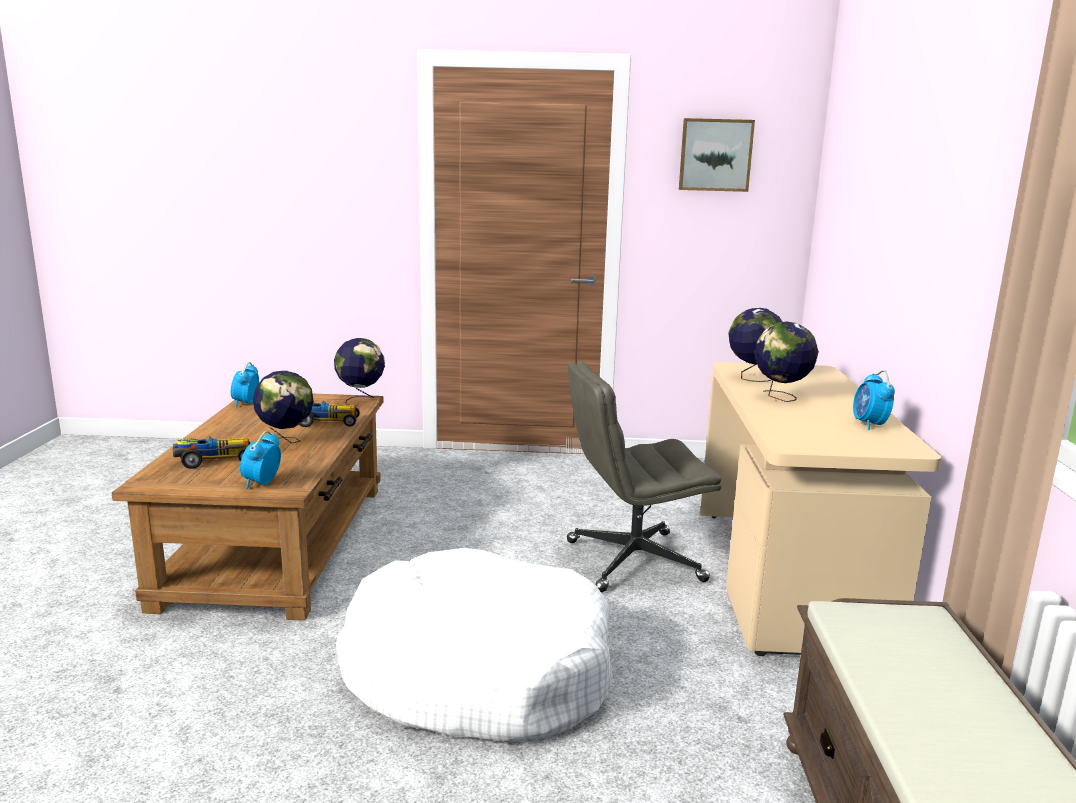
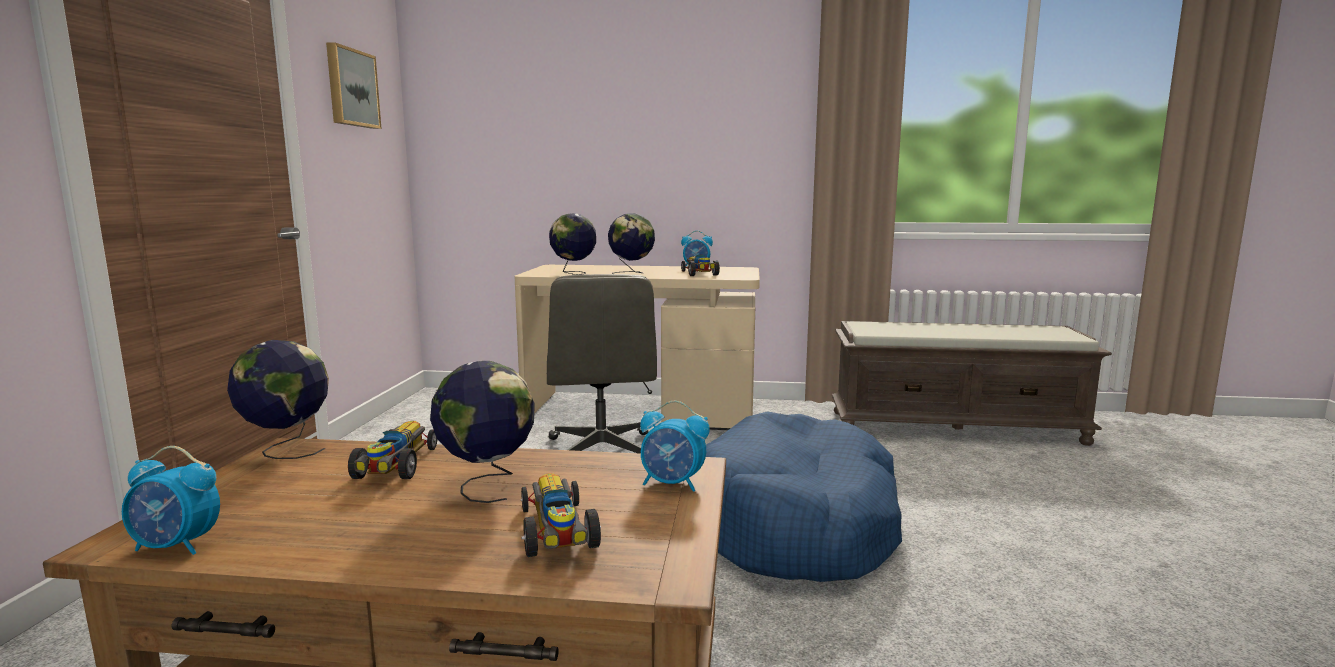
camera: 85 degrees left, 5 degrees down
white dog bed [336,548,612,742] -> blue dog bed [706,411,902,582]
none -> toy car [681,255,720,276]

